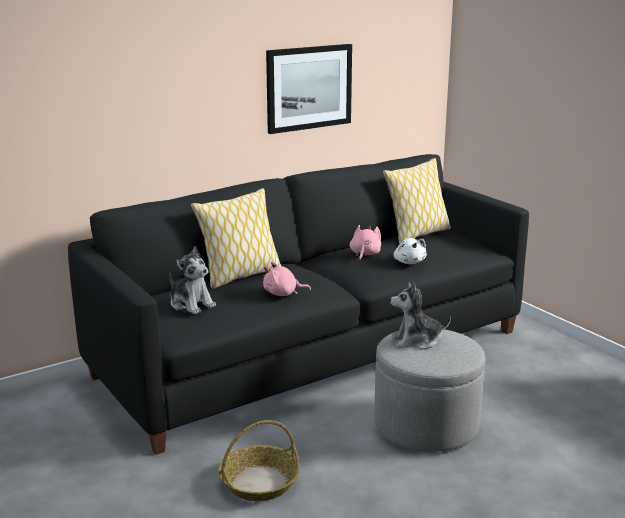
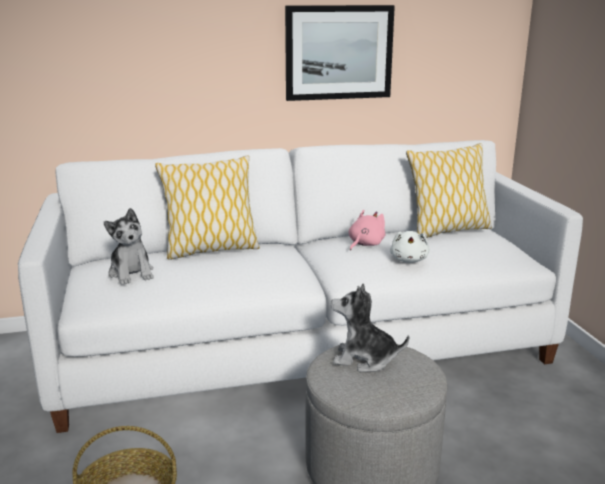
camera: 20 degrees right, 0 degrees up
black sofa [68,154,529,455] -> white sofa [18,140,583,433]
pink plush toy [263,261,311,296] -> none

